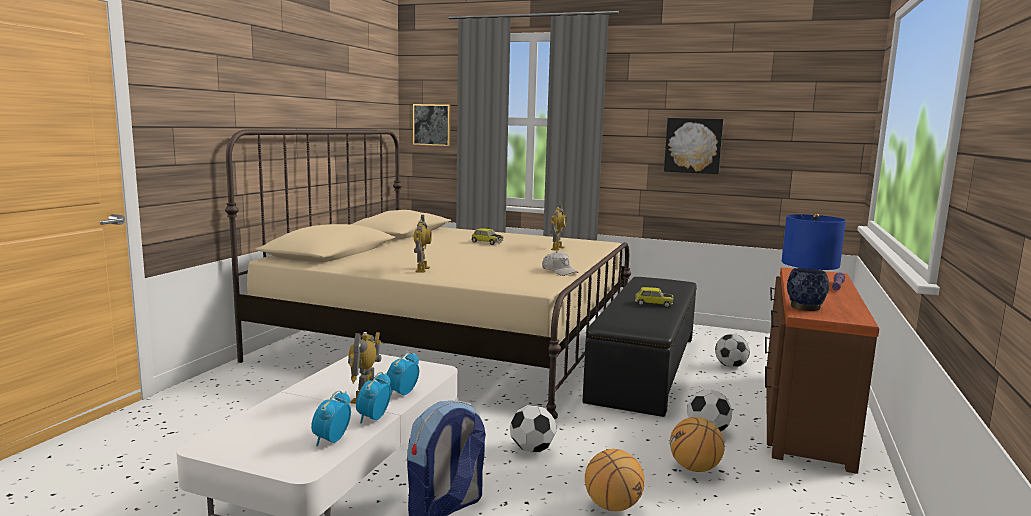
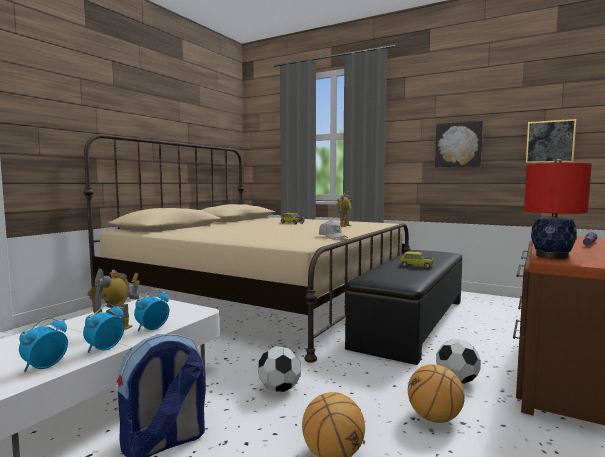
camera: 10 degrees right, 5 degrees down
picture [413,104,451,146] -> picture moved to [526,119,576,163]
toy robot [414,215,432,273] -> none
football [715,334,750,368] -> none
blue table lamp [782,213,846,311] -> red table lamp [524,159,592,259]

